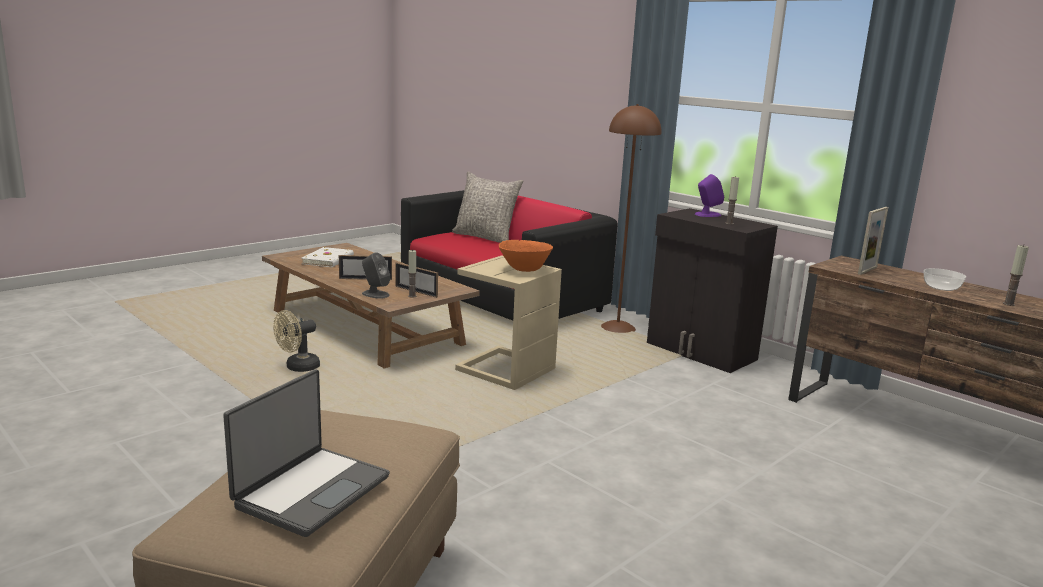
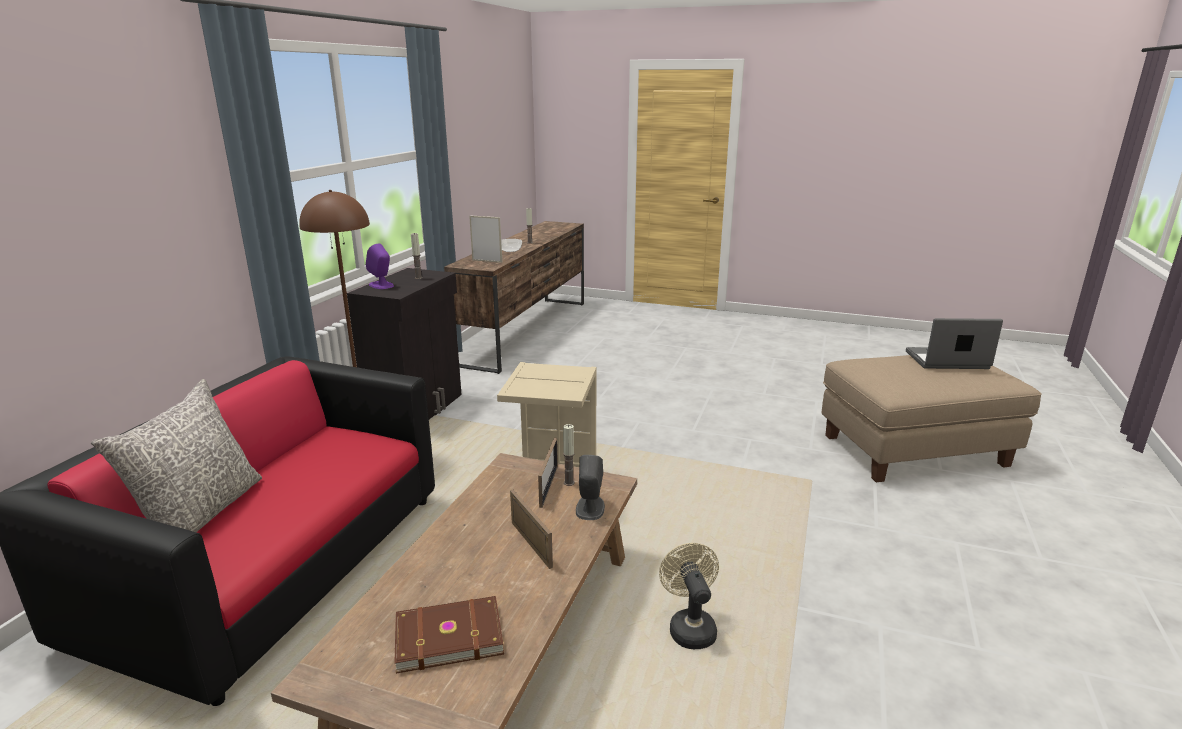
camera: 115 degrees left, 5 degrees up
beige fan [273,310,320,372] -> beige fan turned 120 degrees counterclockwise [659,543,719,649]
white book [301,247,354,267] -> brown book [394,596,504,674]
orange bowl [499,240,553,272] -> none

